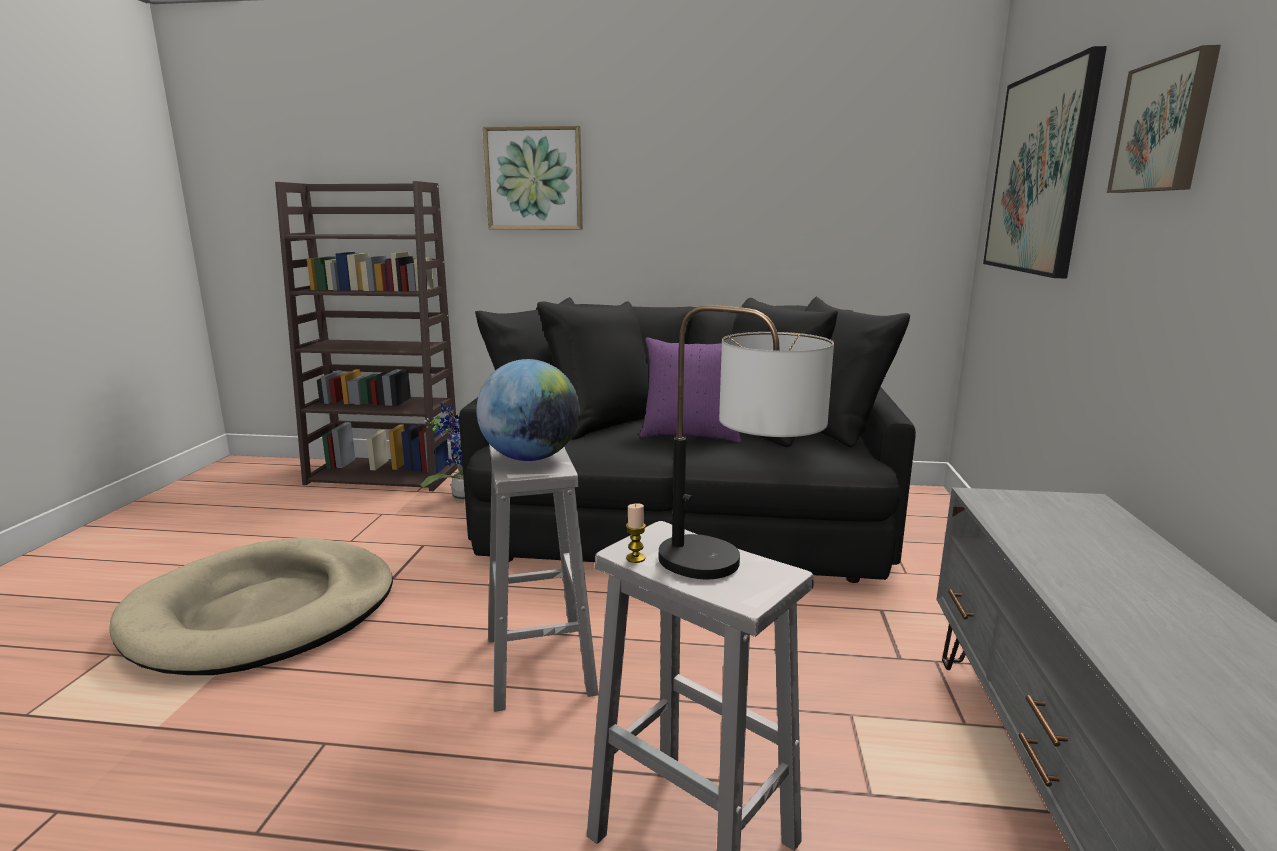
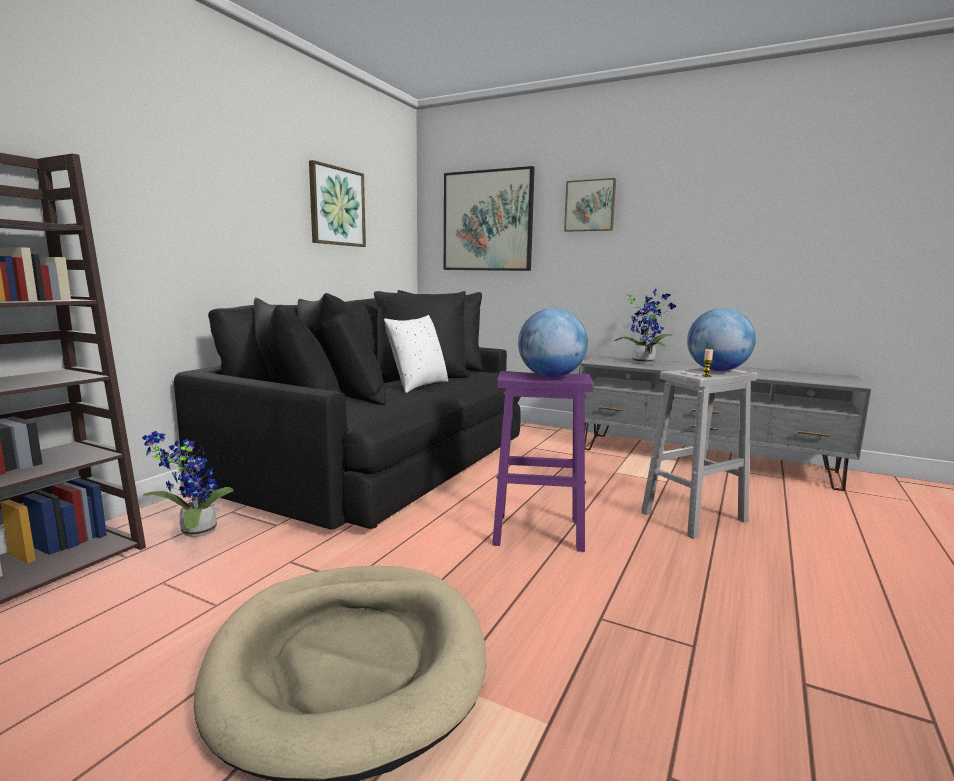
camera: 70 degrees left, 5 degrees down
picture [483,125,583,229] -> picture moved to [309,160,366,247]
white stool [488,444,598,712] -> purple stool [492,371,594,552]
purple pillow [639,338,741,443] -> white pillow [384,315,448,393]
table lamp [659,305,834,579] -> globe [687,308,756,371]
none -> potted plant [615,289,676,364]

